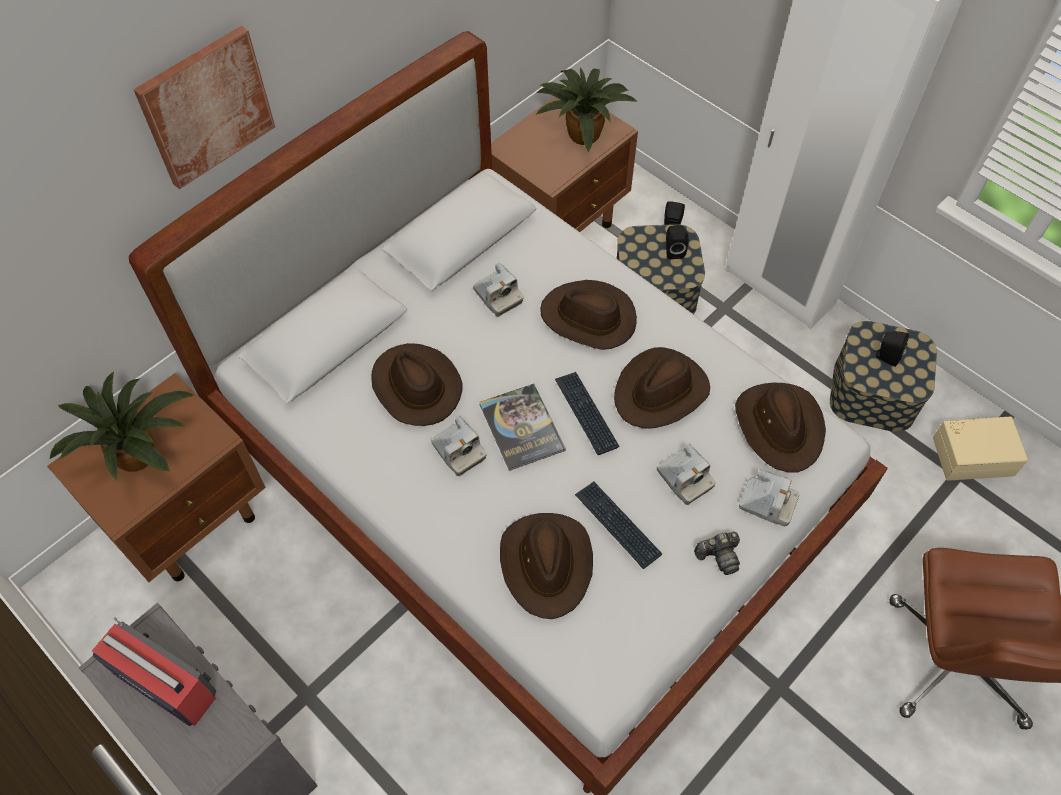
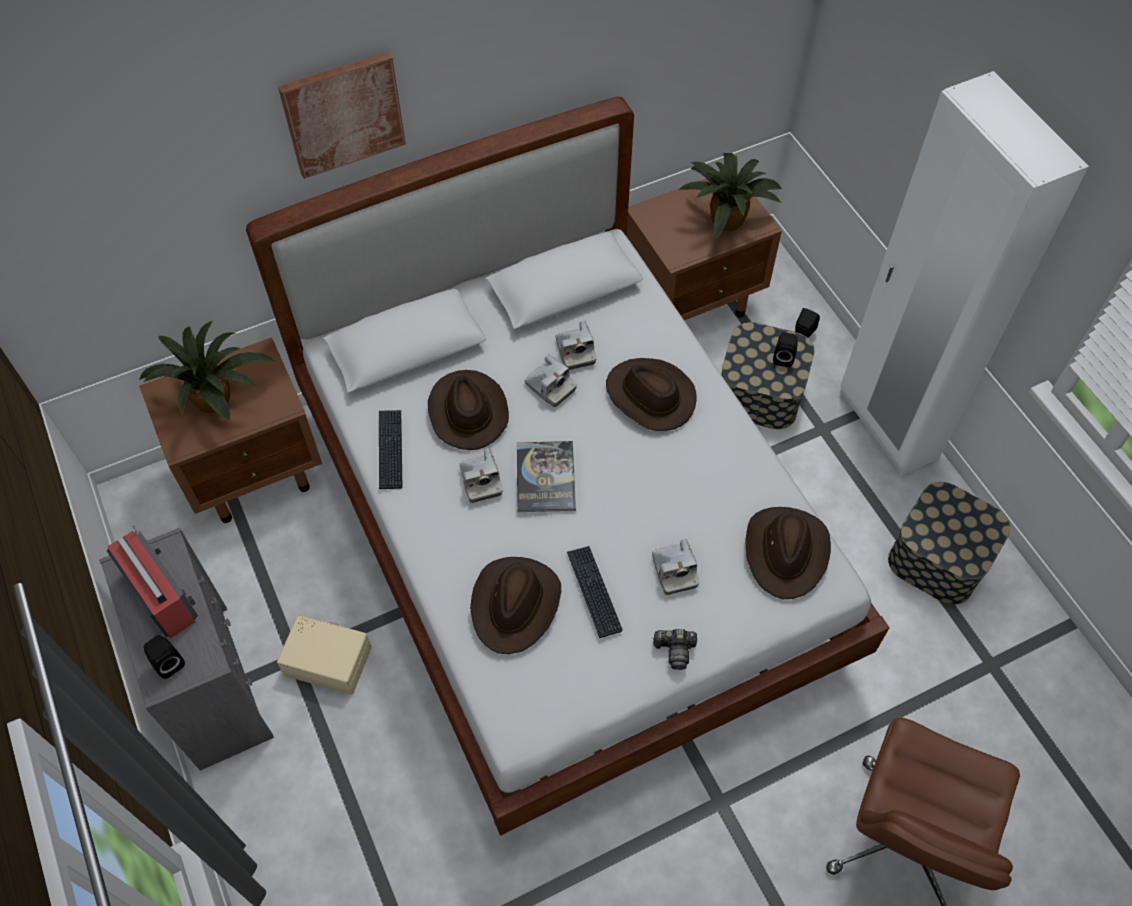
camera: 20 degrees right, 0 degrees up
keyboard [555,372,619,455] -> keyboard moved to [379,410,402,489]
brown hat [614,347,710,429] -> none
camera [739,470,799,526] -> camera moved to [524,354,577,407]
black speaker [874,331,909,367] -> black speaker moved to [144,635,185,679]
beige storage box [933,416,1028,481] -> beige storage box moved to [277,615,372,695]

